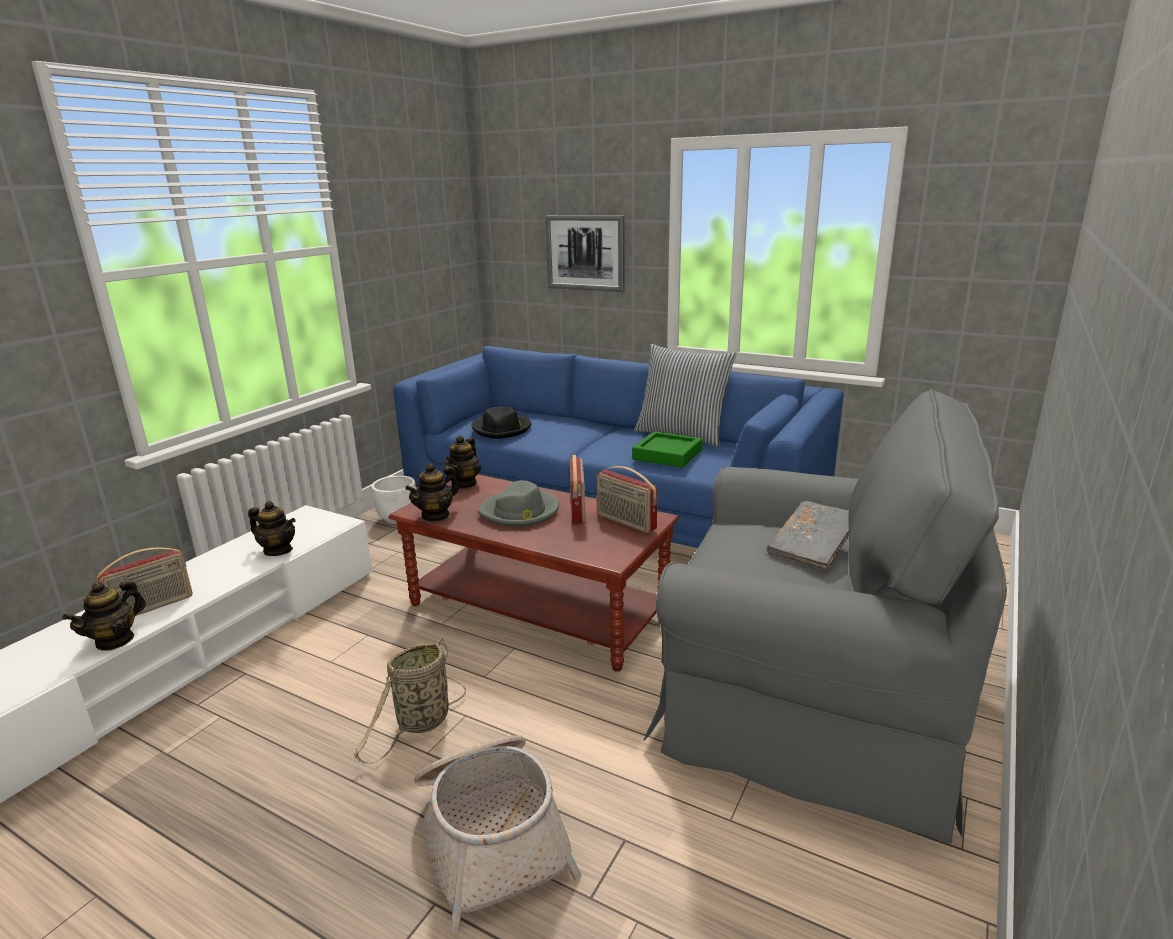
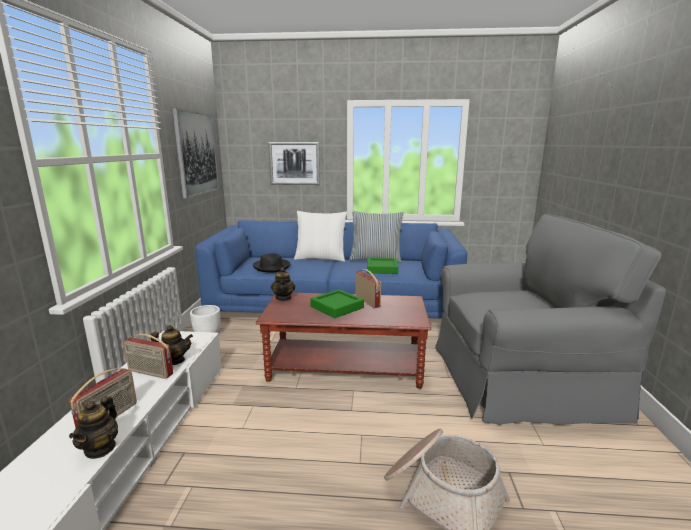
camera: 25 degrees left, 5 degrees down
basket [353,638,466,764] -> none
teapot [405,463,459,522] -> none
grey hat [478,480,559,527] -> green tray [310,289,364,318]
radio [597,466,657,533] -> radio moved to [124,334,173,379]
grey book [767,501,849,570] -> none
none -> picture [172,108,219,199]
none -> white pillow [294,211,347,262]

